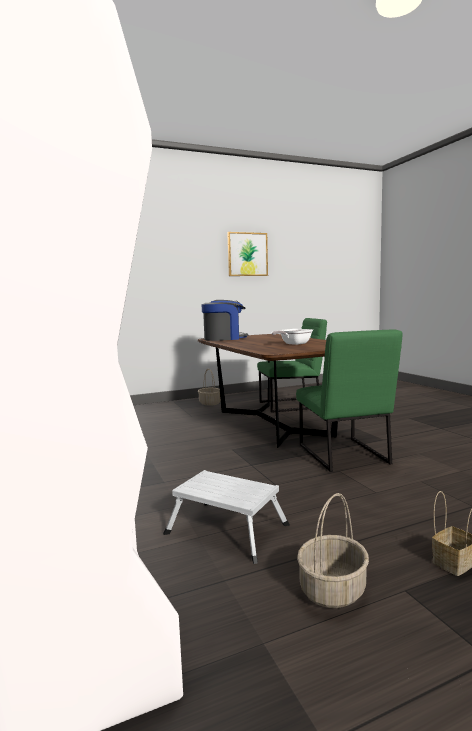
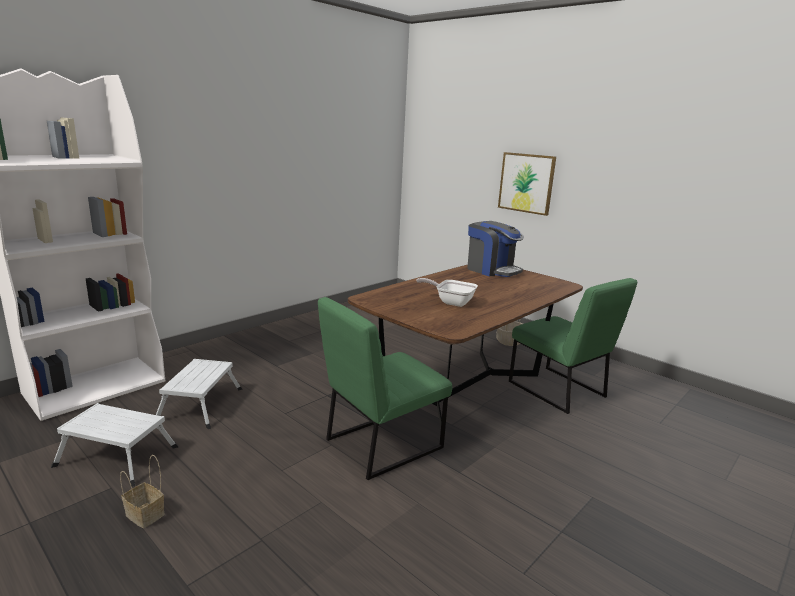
camera: 65 degrees right, 10 degrees up
picture [227,232,268,276] -> picture moved to [498,152,556,216]
basket [297,493,369,608] -> white step ladder [51,403,178,487]

